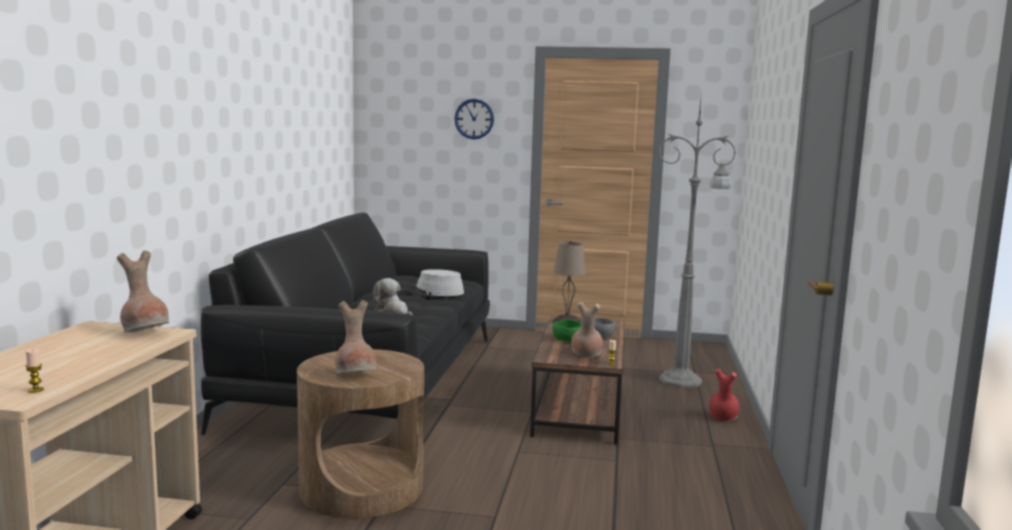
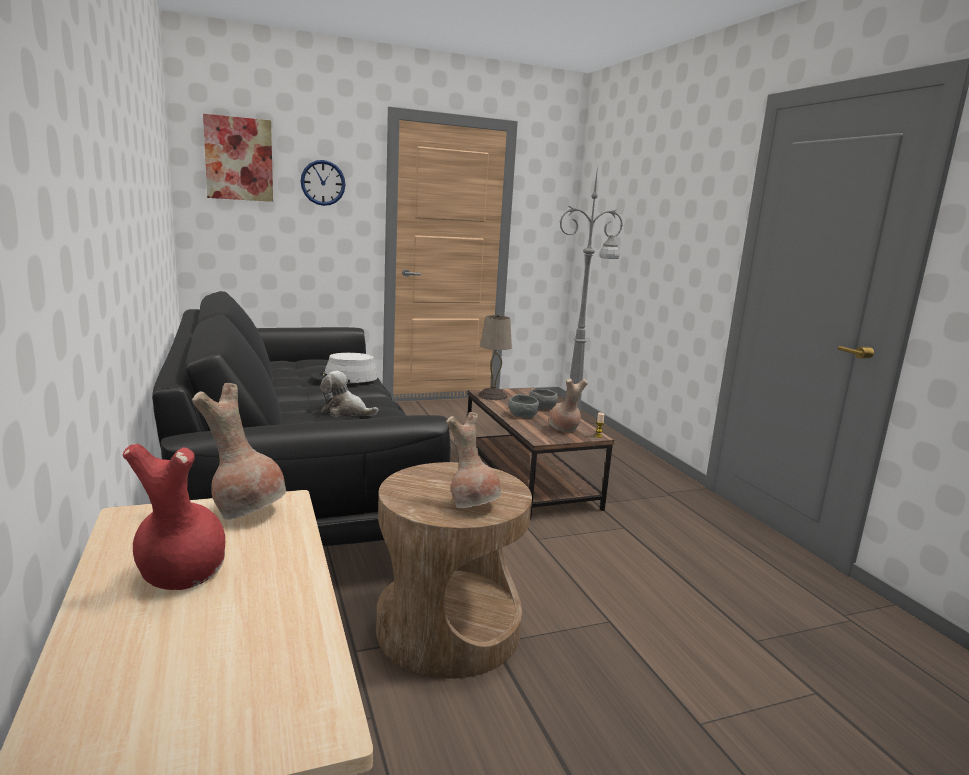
camera: 30 degrees left, 5 degrees up
candle [25,348,44,393] -> none
green bowl [552,319,582,342] -> grey bowl [509,394,539,418]
red vase [709,369,740,421] -> red vase moved to [122,444,225,590]
none -> picture [203,114,273,202]

